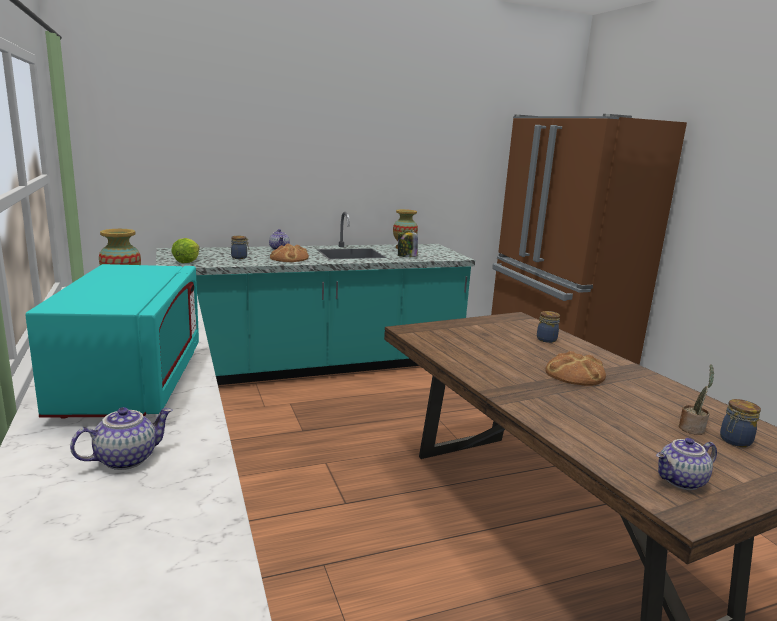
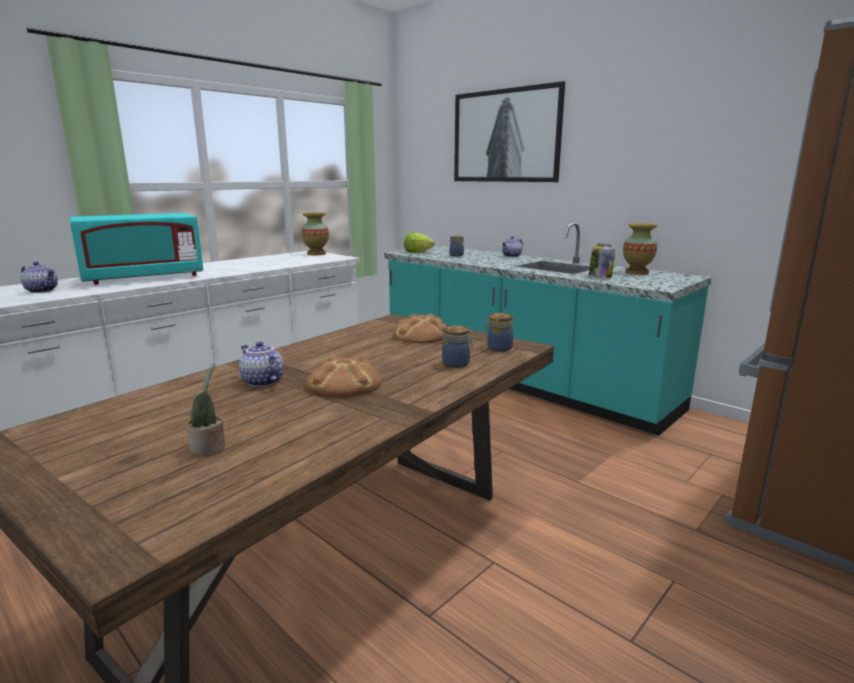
camera: 65 degrees right, 0 degrees up
bread [270,244,309,262] -> bread moved to [393,314,447,343]
teapot [656,438,717,490] -> teapot moved to [239,341,284,387]
jar [720,399,761,447] -> jar moved to [485,313,513,352]
none -> picture [454,81,565,182]

